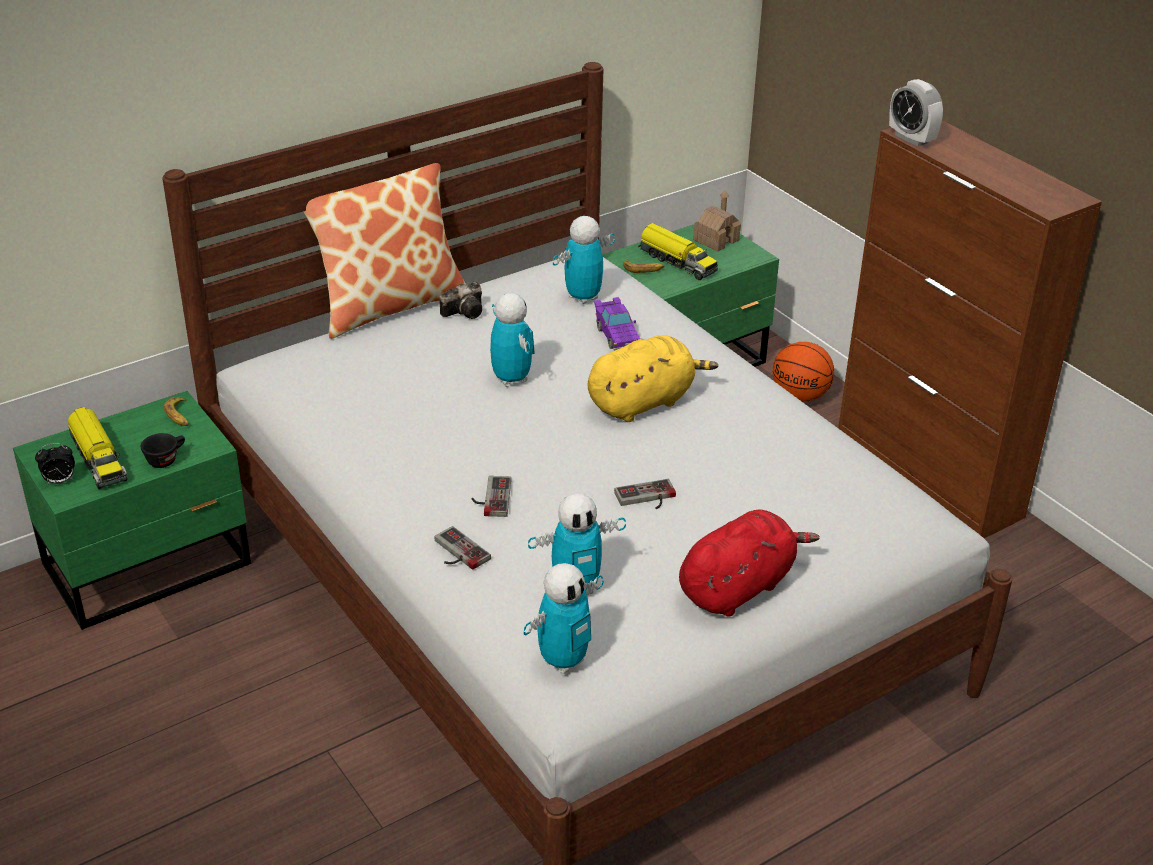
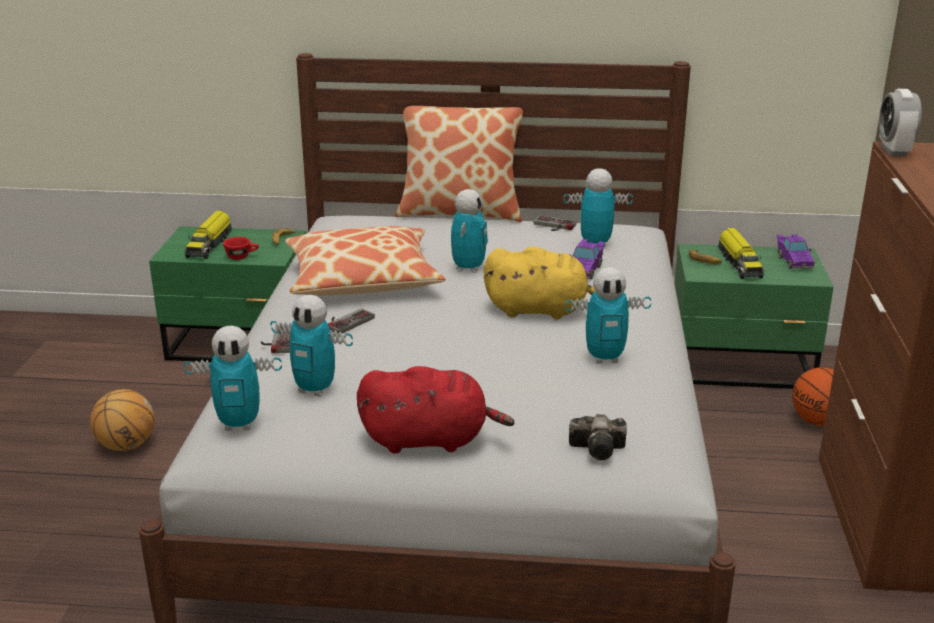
camera: 40 degrees right, 10 degrees down
alarm clock [35,443,75,484] -> none
black cup [141,433,185,468] -> red cup [223,237,259,260]
camera [440,282,482,319] -> camera moved to [569,414,627,460]
game controller [614,479,676,509] -> game controller moved to [534,215,576,231]
toy house [693,191,741,252] -> purple toy car [777,234,815,269]
none -> basketball [90,389,155,451]
none -> pillow [285,226,446,296]
none -> toy robot [566,267,651,364]

